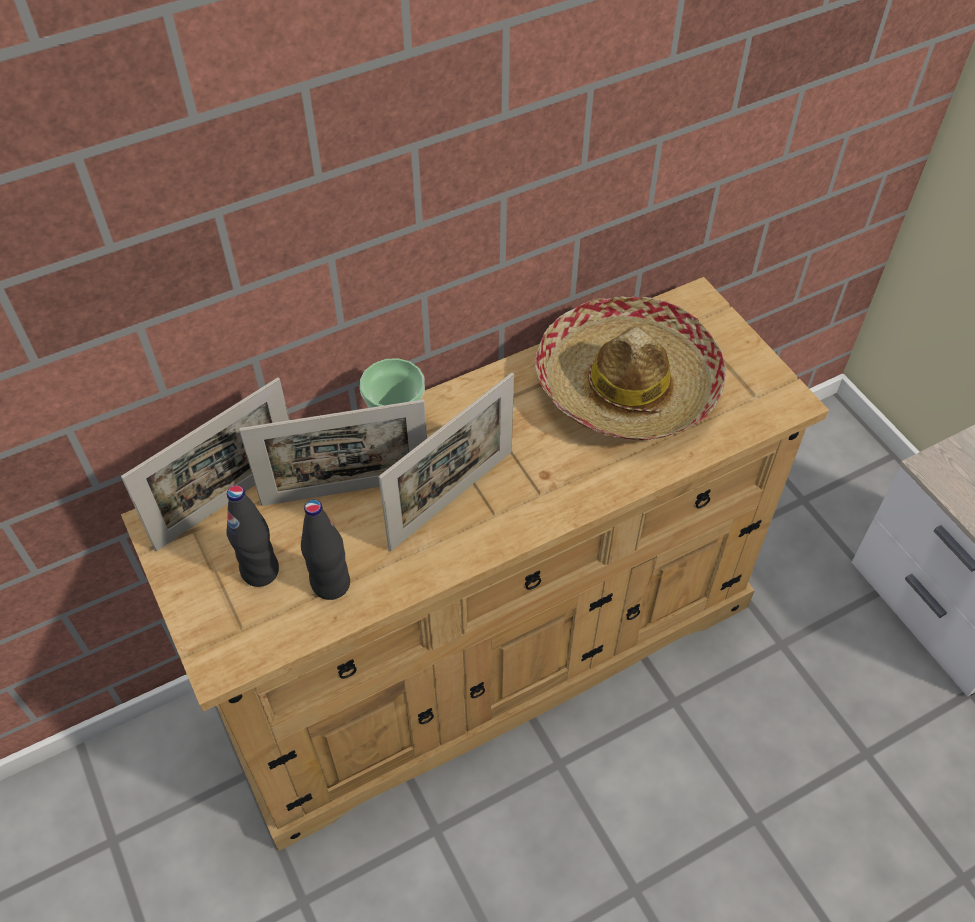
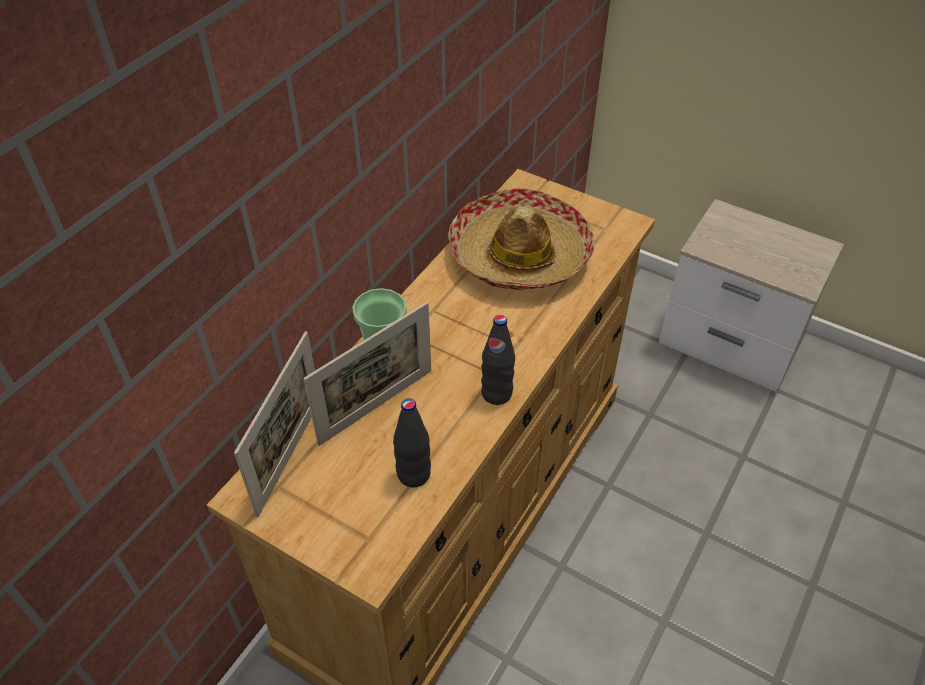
camera: 30 degrees left, 5 degrees down
black bottle [226,485,279,587] -> black bottle moved to [481,315,515,405]
picture frame [379,373,514,551] -> none

